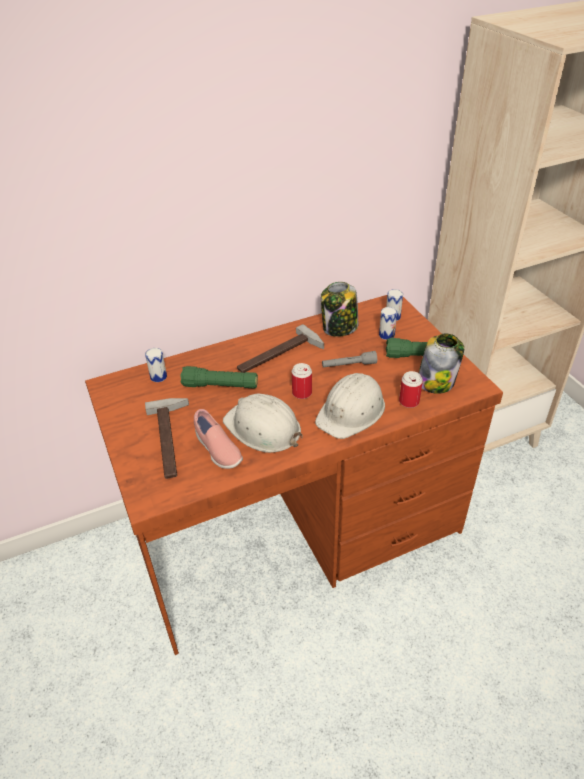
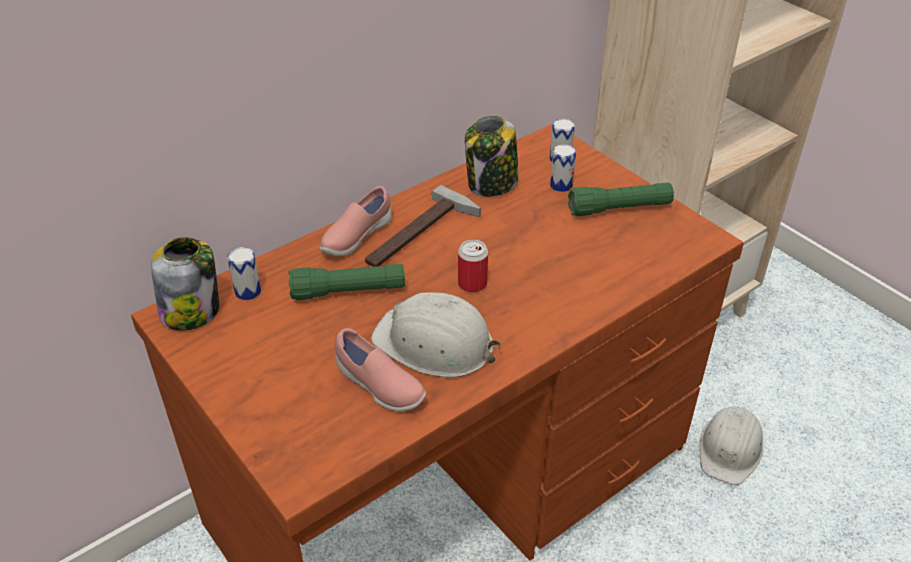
camera: 15 degrees left, 0 degrees up
hammer [145,398,189,479] -> none
white hard hat [315,373,385,439] -> white hard hat moved to [700,407,764,485]
grey flashlight [322,351,377,368] -> none
can [399,371,423,408] -> none
jar [419,333,464,394] -> jar moved to [151,237,219,331]
none -> pink shoe [320,186,392,256]

